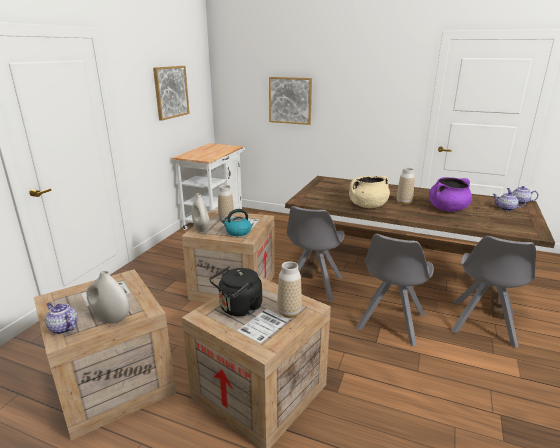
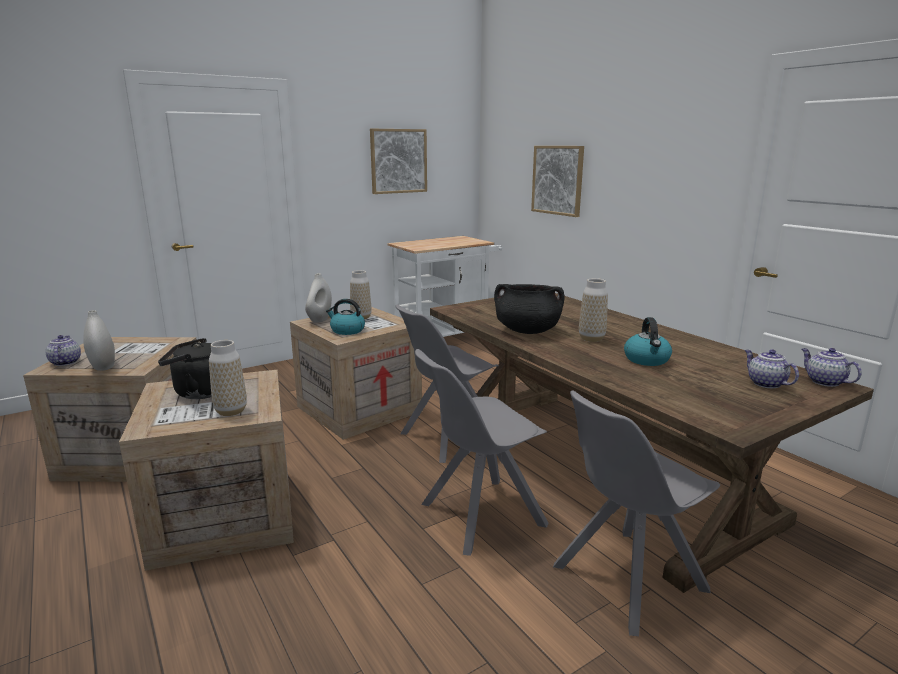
camera: 35 degrees right, 5 degrees down
beige cooking pot [349,176,390,208] -> black cooking pot [494,284,564,334]
purple cooking pot [429,177,472,211] -> kettle [624,317,672,366]

